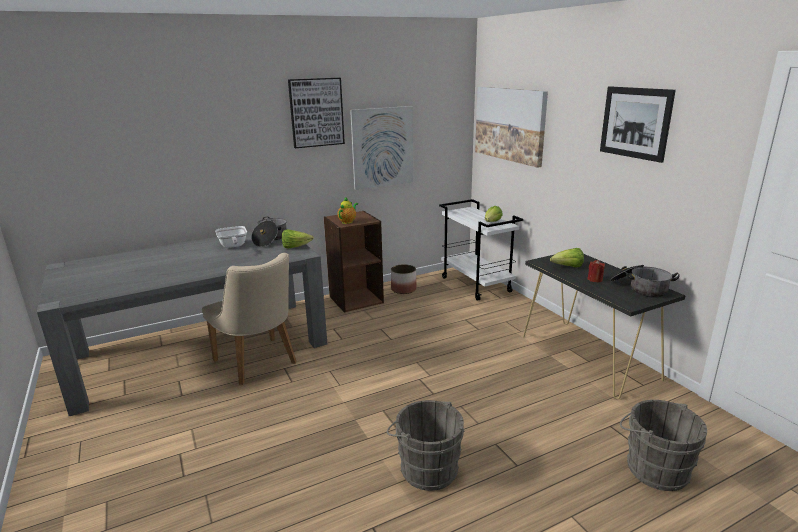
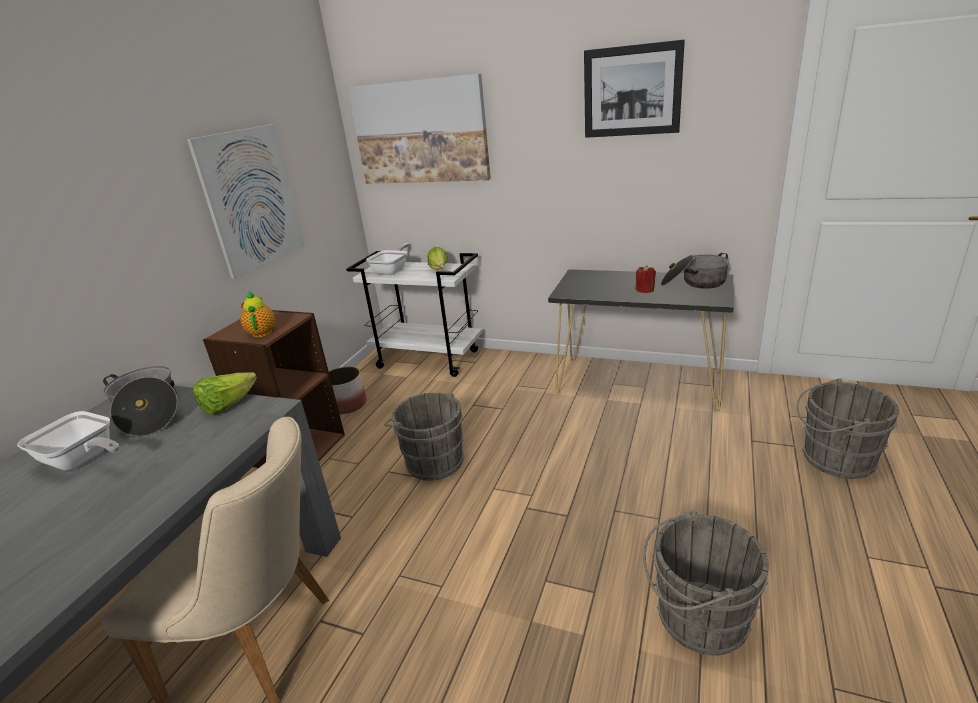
camera: 40 degrees left, 5 degrees up
picture [288,78,345,148] -> none
lettuce [550,248,584,267] -> none
none -> frying pan [366,243,410,275]
none -> grey bucket [384,393,464,481]

